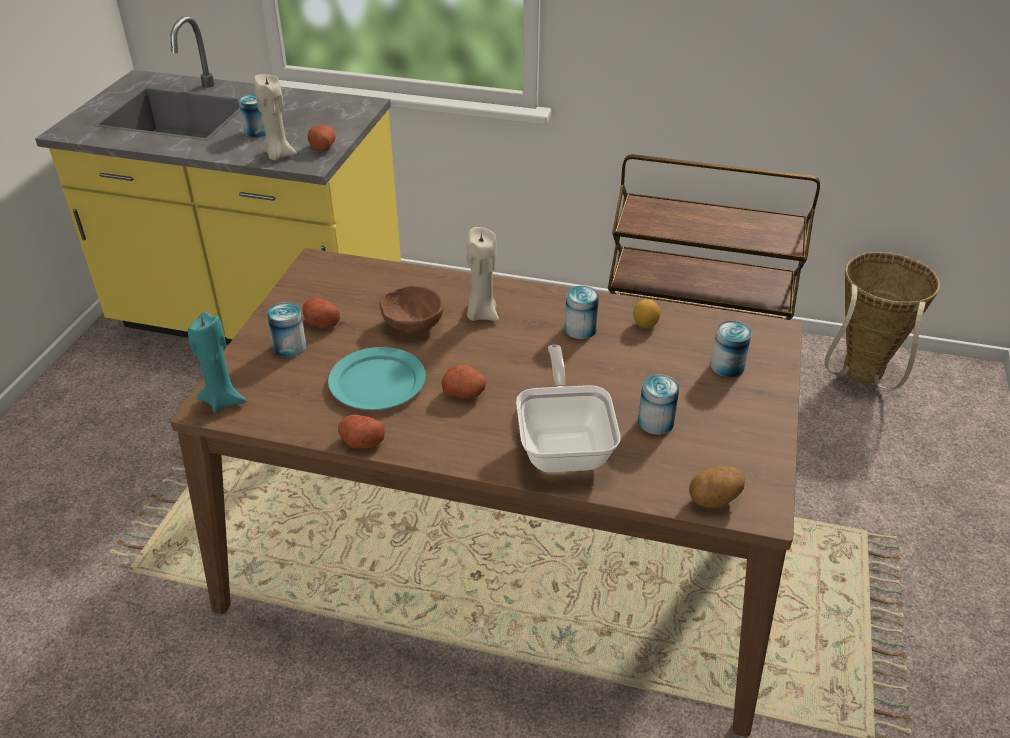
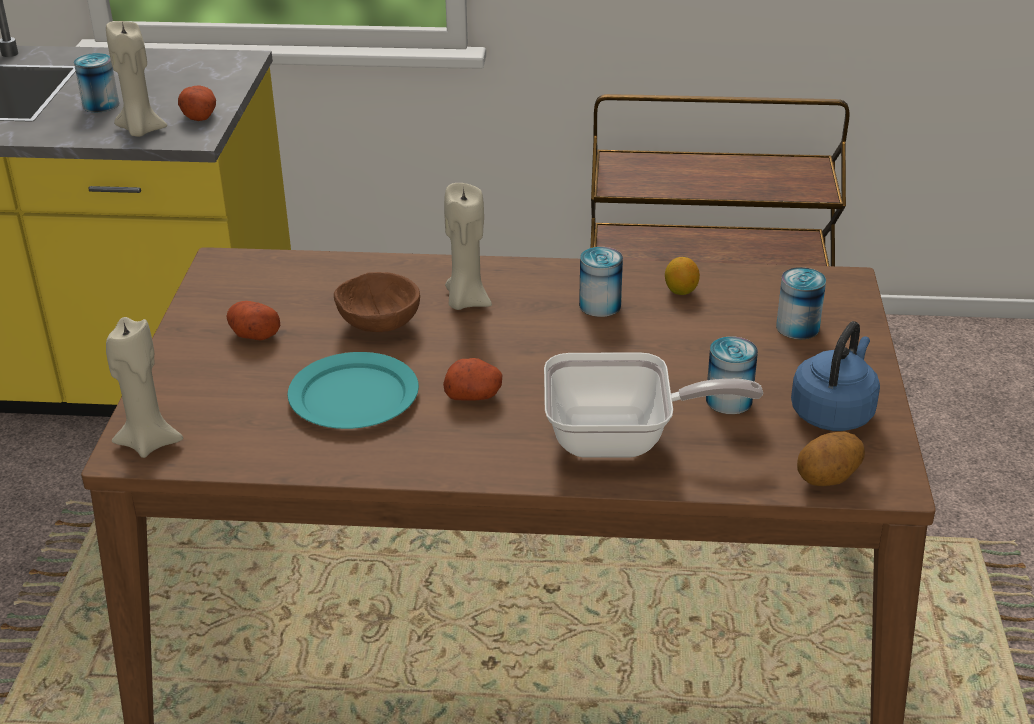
camera: 10 degrees left, 5 degrees down
turquoise candle [188,312,246,413] -> beige candle [106,317,183,458]
can [267,302,307,357] -> none
potato [338,414,385,449] -> none
frying pan [516,345,620,472] -> frying pan turned 105 degrees clockwise [544,352,763,458]
basket [824,252,940,389] -> none
none -> blue kettle [791,321,880,431]

